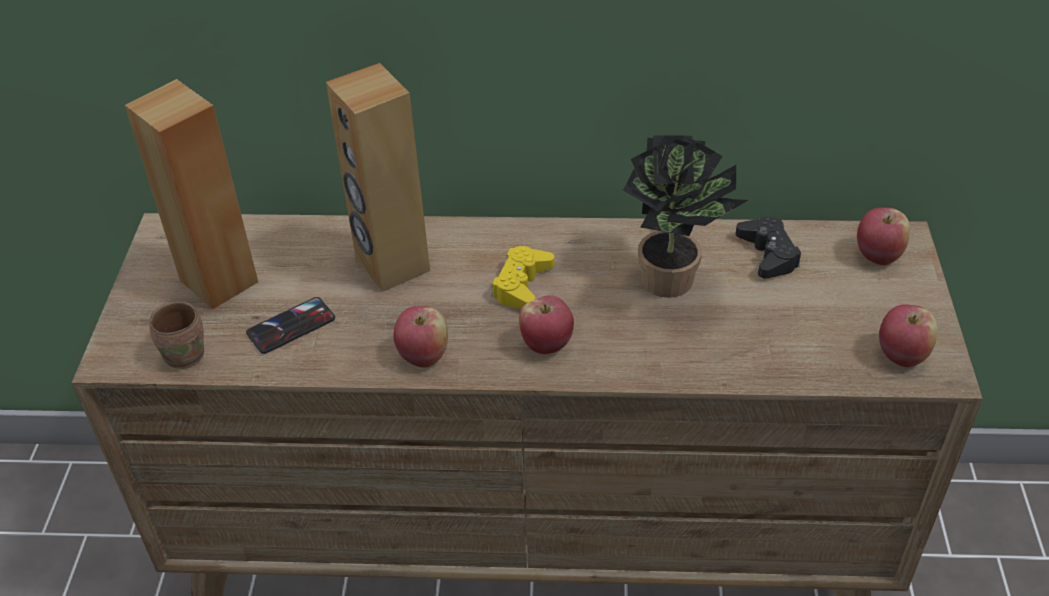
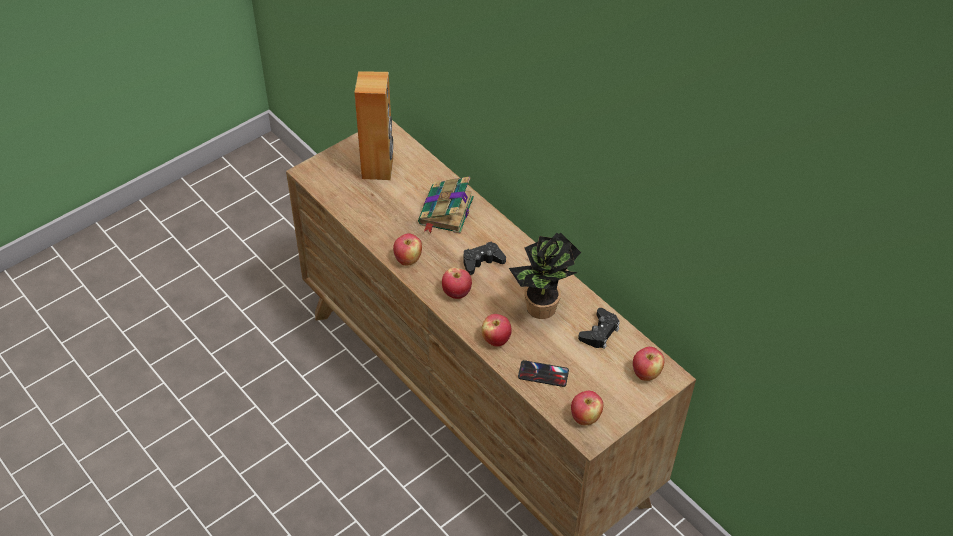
camera: 45 degrees right, 5 degrees up
brown mug [149,301,204,369] -> none
phone [246,297,335,354] -> phone moved to [518,360,569,387]
brown speaker [326,63,430,292] -> book [418,176,474,234]
yellow game controller [492,246,554,309] -> black game controller [464,242,506,275]
none -> apple [482,314,512,347]

